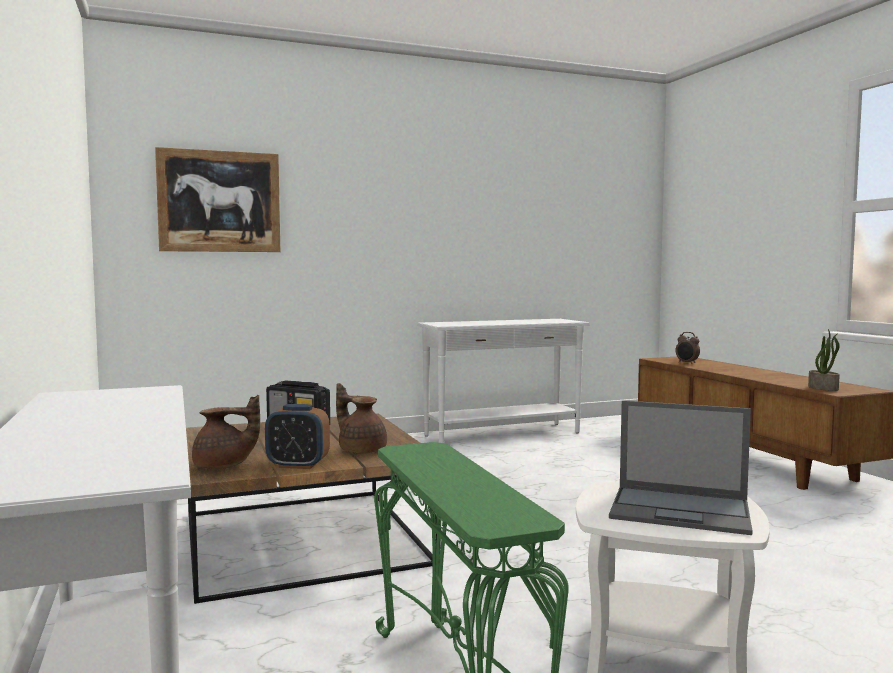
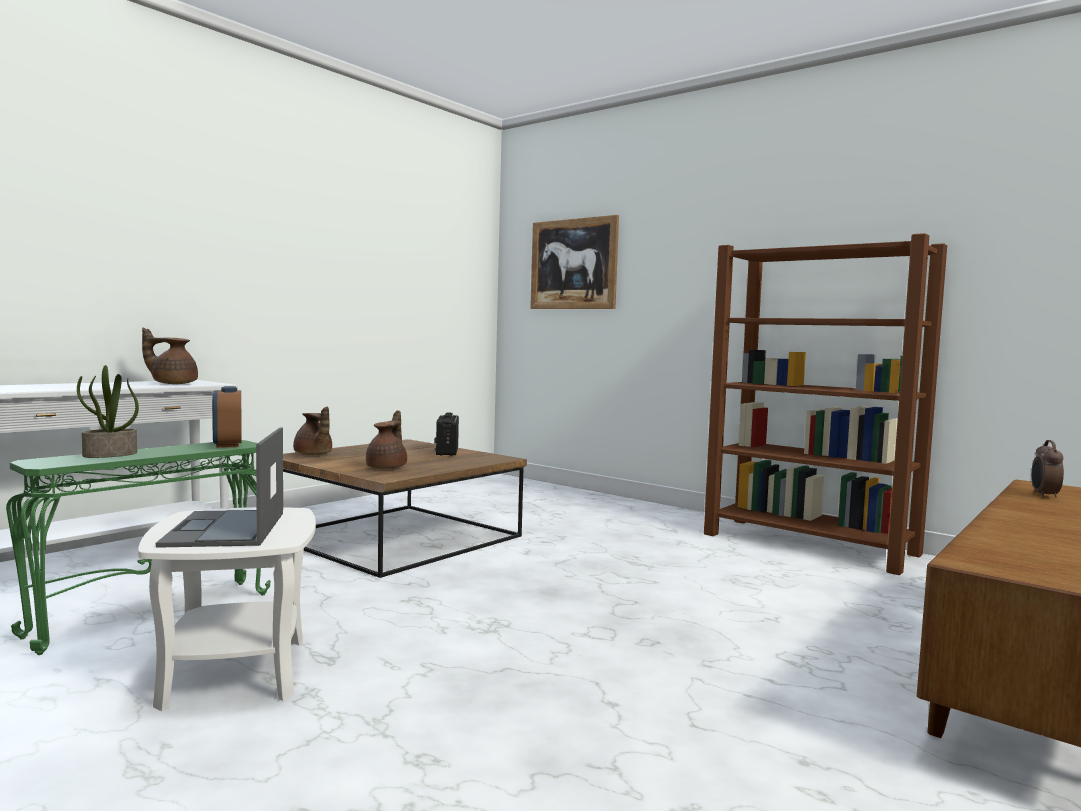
camera: 60 degrees right, 0 degrees up
alarm clock [265,404,330,469] -> alarm clock moved to [212,386,242,448]
white console table [417,319,589,443] -> brown bookcase [704,233,947,575]
potted plant [808,329,840,391] -> potted plant moved to [77,365,139,458]
none -> brown teapot [142,327,198,384]

